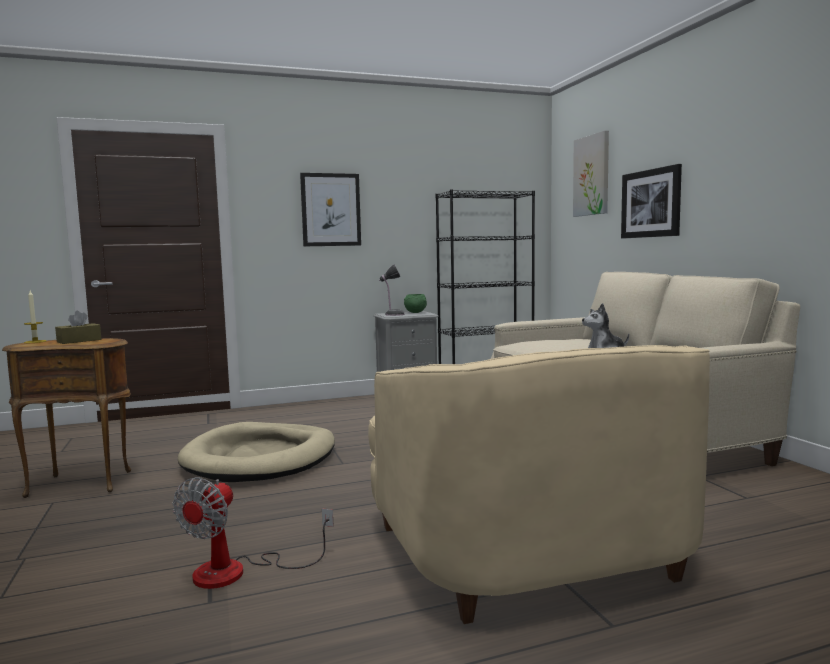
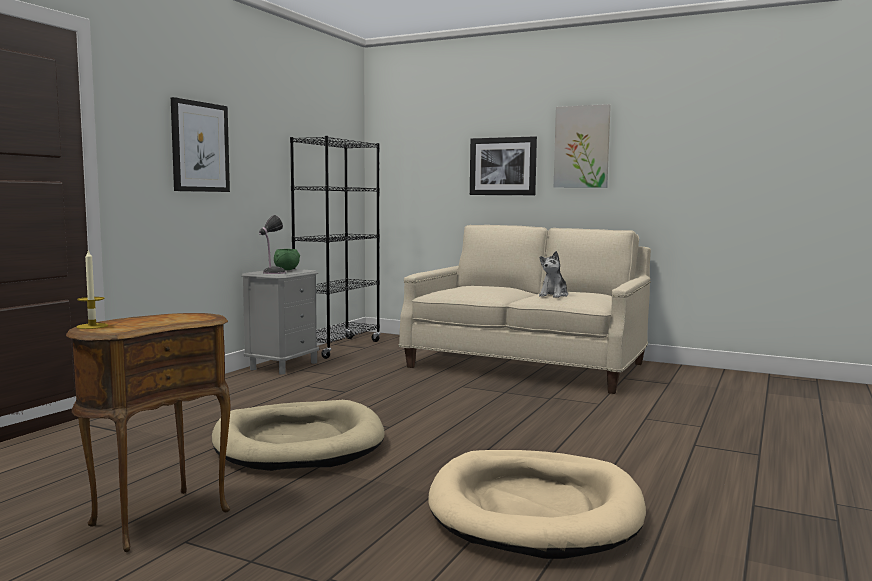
camera: 45 degrees left, 0 degrees up
brown tissue box [55,311,101,344] -> none
fan [173,477,334,589] -> beige dog bed [428,450,646,559]
beige armchair [368,345,710,624] -> none
picture [573,131,609,217] -> picture moved to [554,104,611,188]

